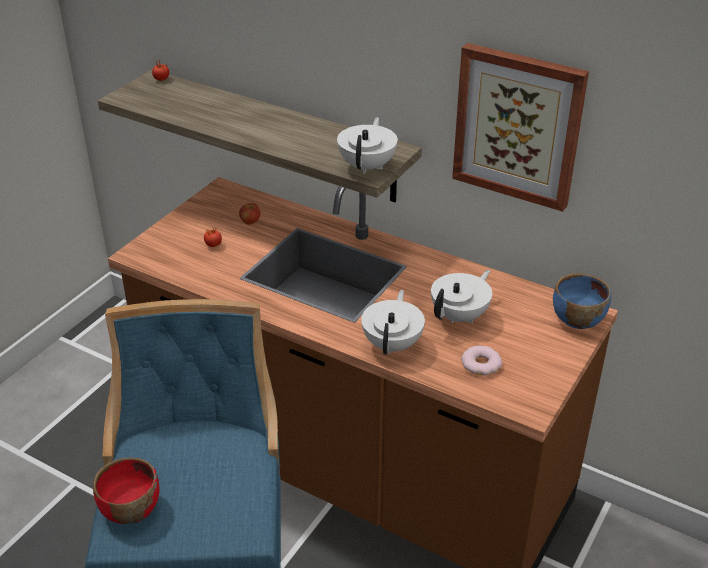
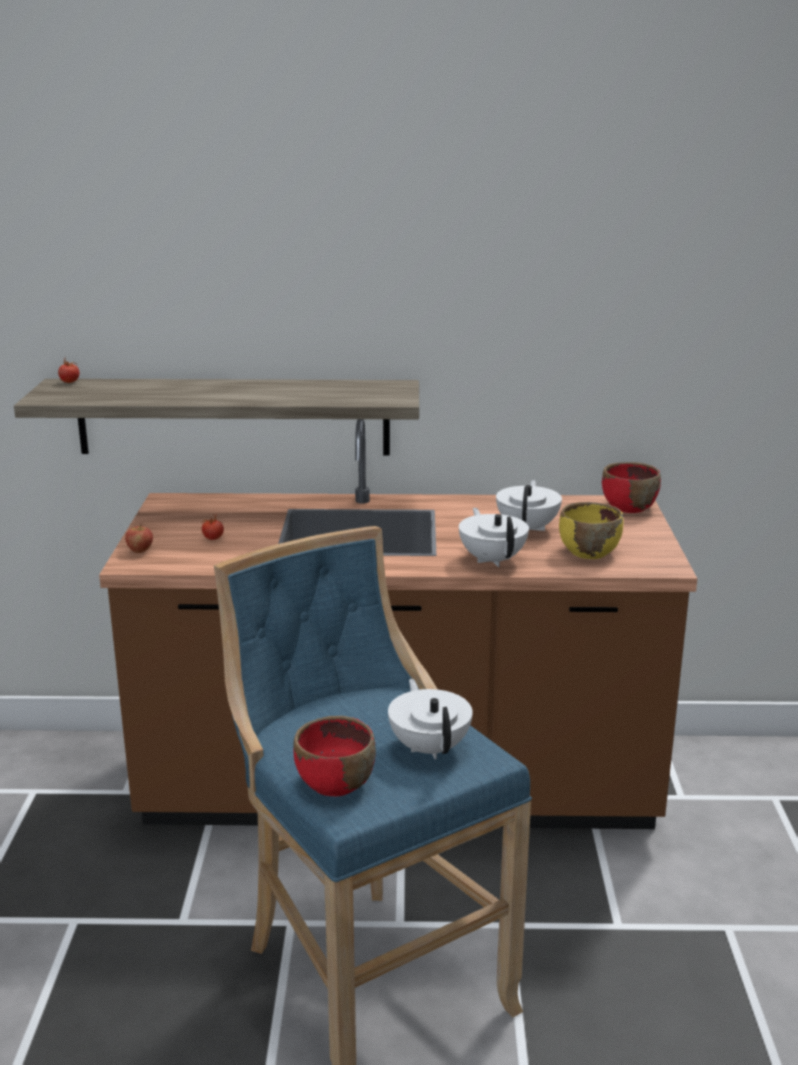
camera: 30 degrees left, 15 degrees down
apple [239,203,261,225] -> apple moved to [125,523,153,553]
white teapot [337,117,398,174] -> white teapot moved to [388,679,473,759]
picture [452,43,589,212] -> none
donut [461,346,502,375] -> yellow bowl [559,502,624,559]
blue bowl [553,273,611,329] -> red bowl [602,462,661,513]

